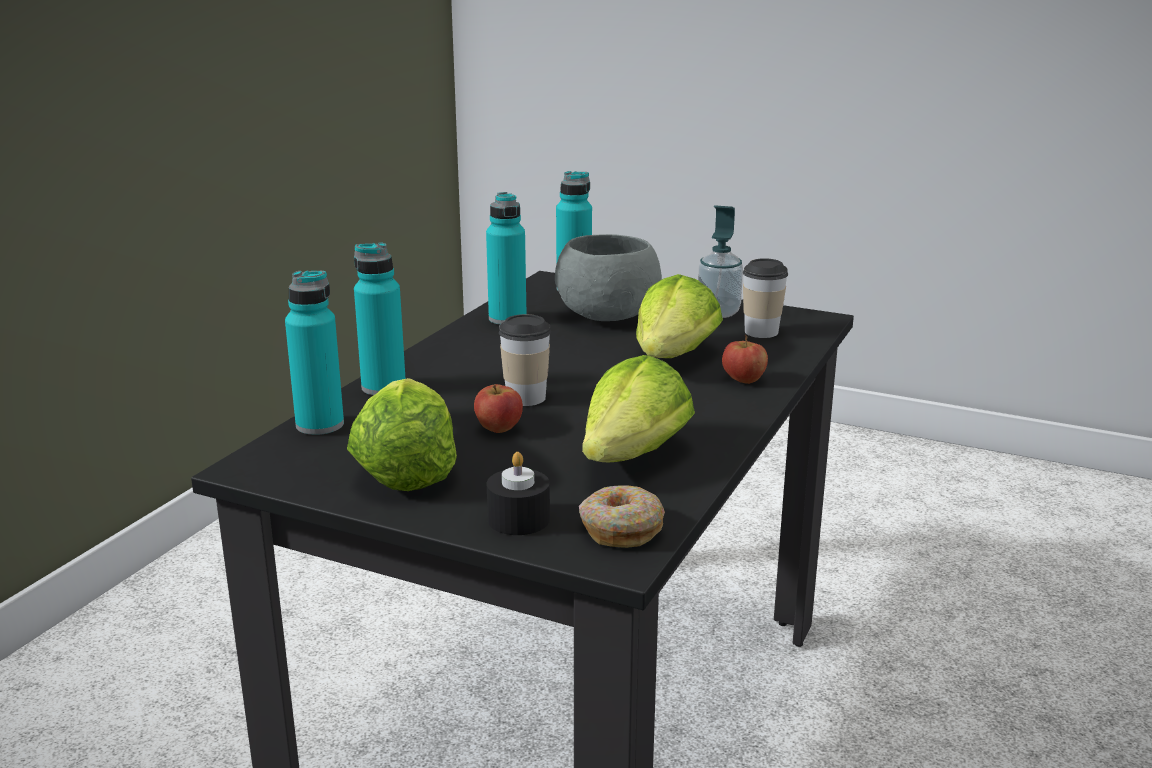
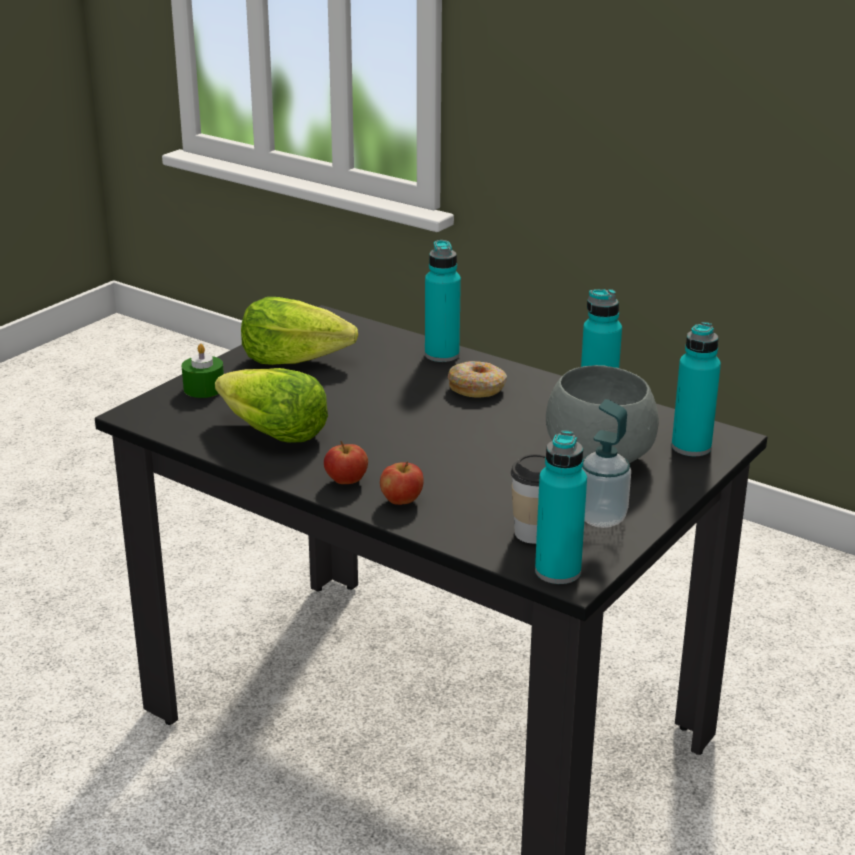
camera: 100 degrees right, 5 degrees up
turquoise bottle [285,270,344,435] -> turquoise bottle moved to [535,430,587,584]
apple [474,384,523,433] -> apple moved to [324,441,368,484]
black candle [487,452,550,535] -> green candle [182,344,224,398]
cup [499,314,551,406] -> none
donut [579,485,665,548] -> donut moved to [448,361,507,398]
lettuce [636,274,723,358] -> none

